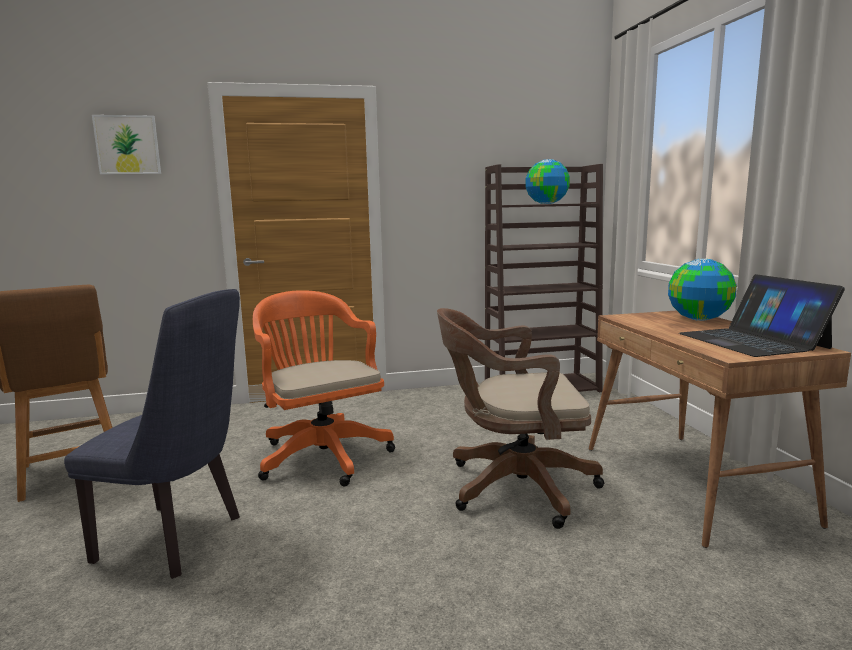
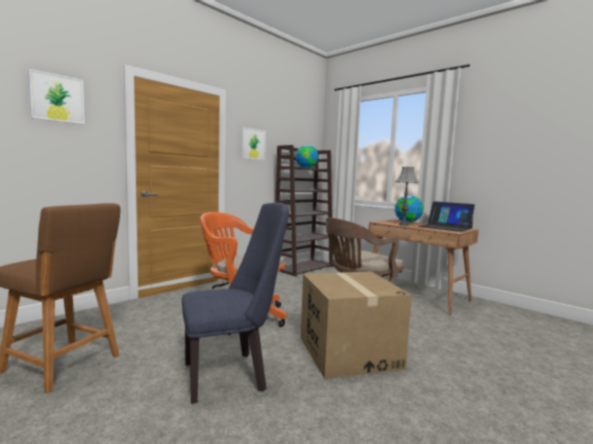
camera: 35 degrees left, 5 degrees down
none -> picture [241,127,266,160]
none -> cardboard box [301,271,412,379]
none -> grey table lamp [395,167,419,226]

